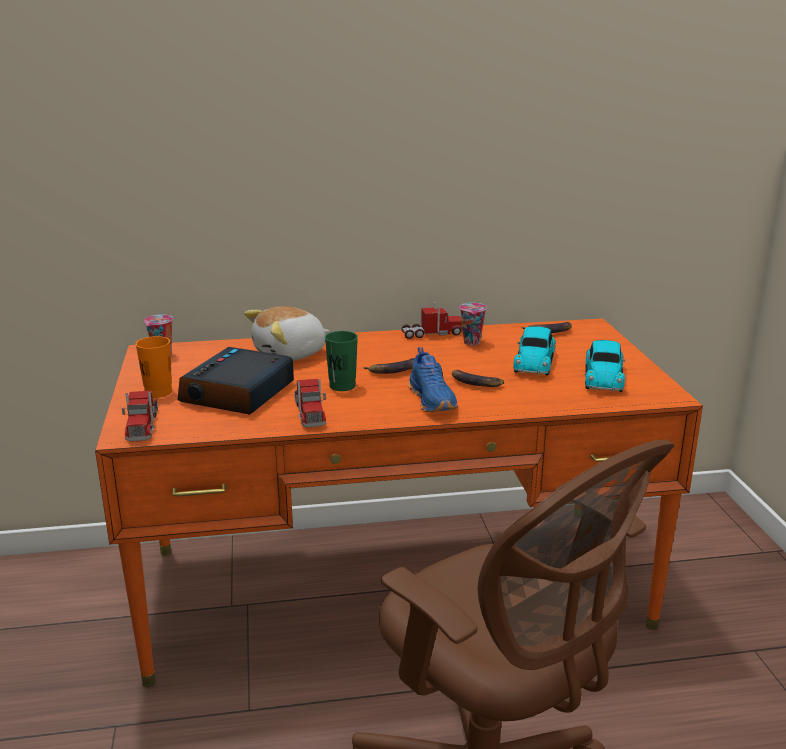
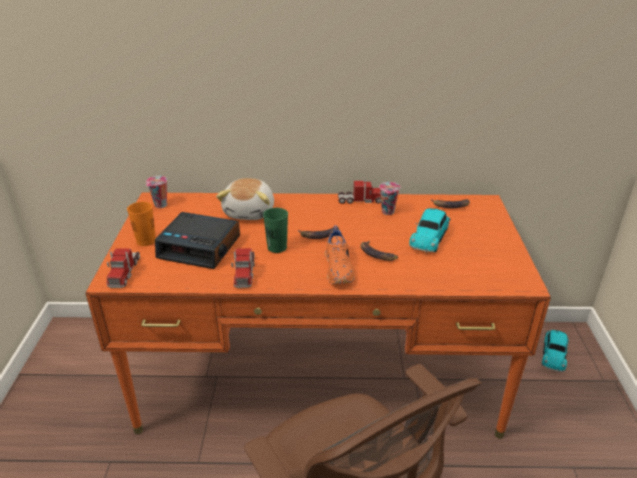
camera: 10 degrees right, 10 degrees up
alarm clock [178,347,294,414] -> alarm clock turned 105 degrees counterclockwise [155,212,240,269]
plush toy [244,306,330,361] -> plush toy turned 60 degrees counterclockwise [216,178,274,220]
blue shoe [408,347,458,412] -> orange shoe [325,226,355,284]
toy car [585,340,625,392] -> toy car moved to [542,329,569,372]

